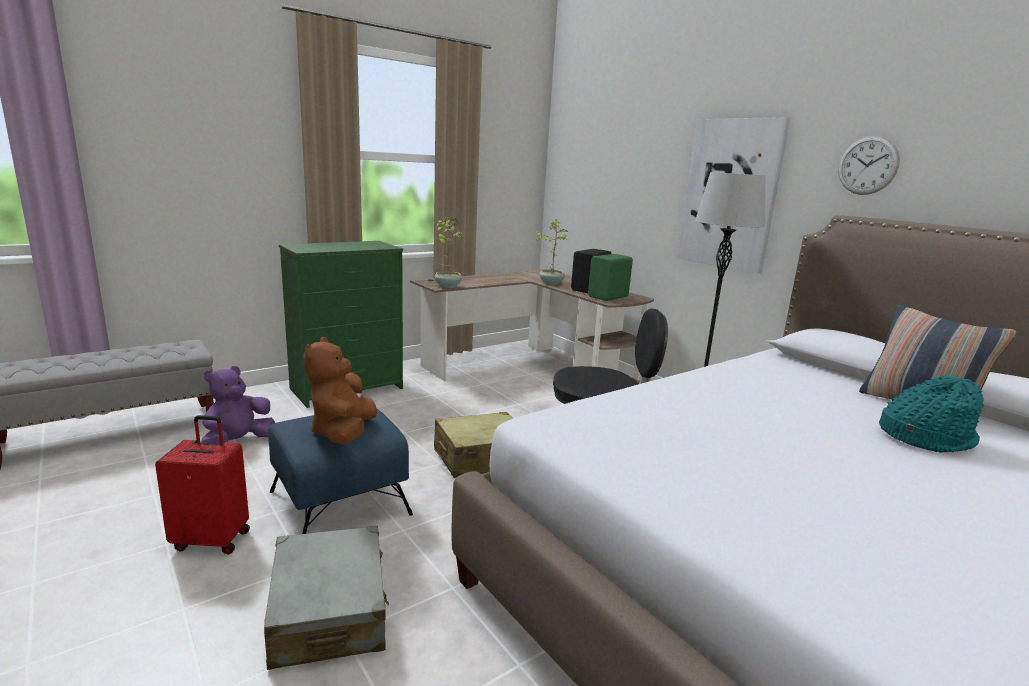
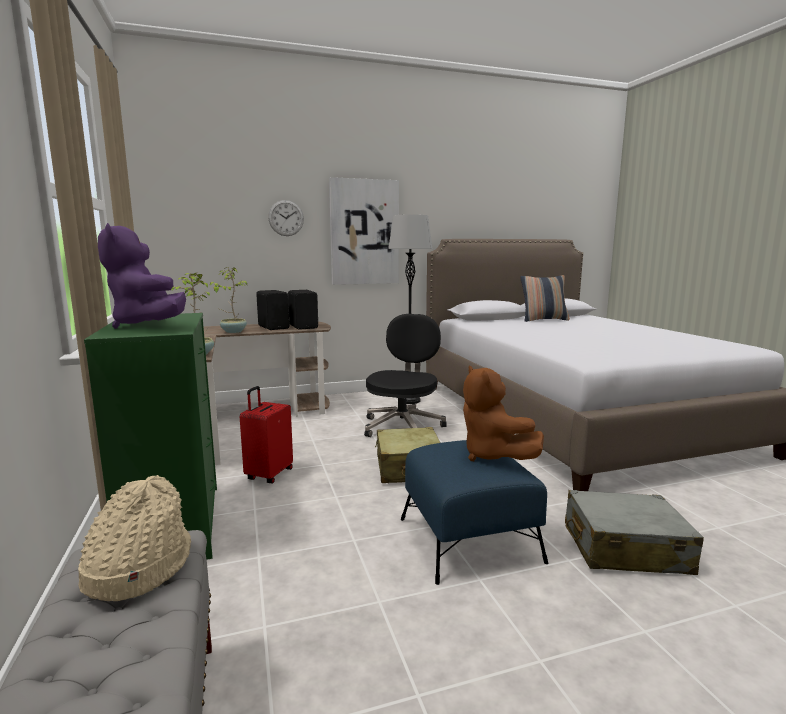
camera: 70 degrees left, 5 degrees down
red suitcase [155,415,250,554] -> red suitcase moved to [240,386,293,483]
purple plush toy [201,366,275,445] -> purple plush toy moved to [98,223,186,329]
brown plush toy [303,337,377,444] -> brown plush toy turned 45 degrees clockwise [463,365,544,461]
green speaker [588,254,633,301] -> black speaker [288,290,318,330]
wall clock [838,136,900,195] -> wall clock moved to [268,200,304,236]
turquoise hat [879,375,984,453] -> none
none -> beige hat [78,475,191,601]

